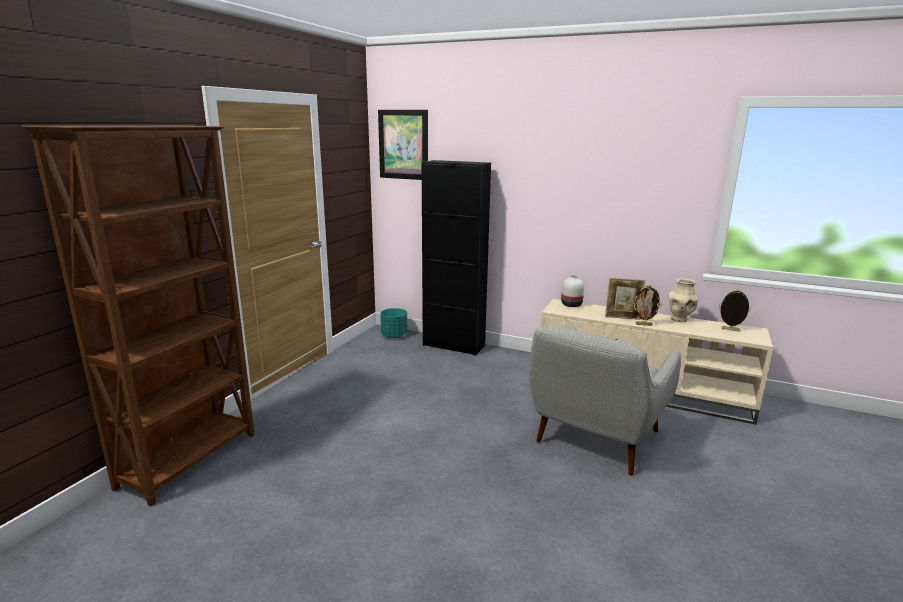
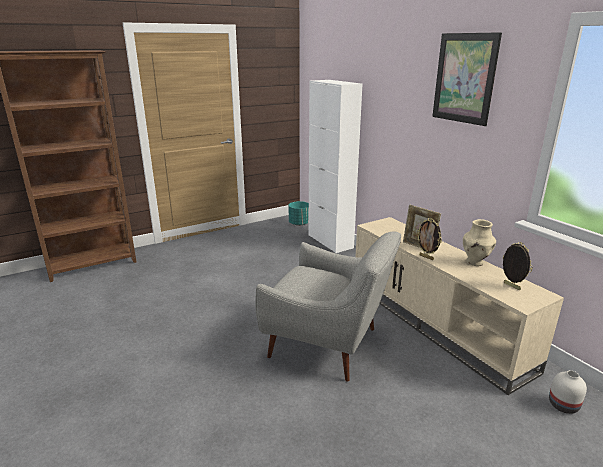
camera: 35 degrees right, 5 degrees up
picture [378,110,428,180] -> picture moved to [432,32,502,126]
black cabinet [422,160,491,356] -> white cabinet [308,80,362,253]
grey armchair [529,327,681,476] -> grey armchair turned 135 degrees counterclockwise [255,231,401,382]
white vase [561,275,584,307] -> white vase moved to [549,370,587,414]

